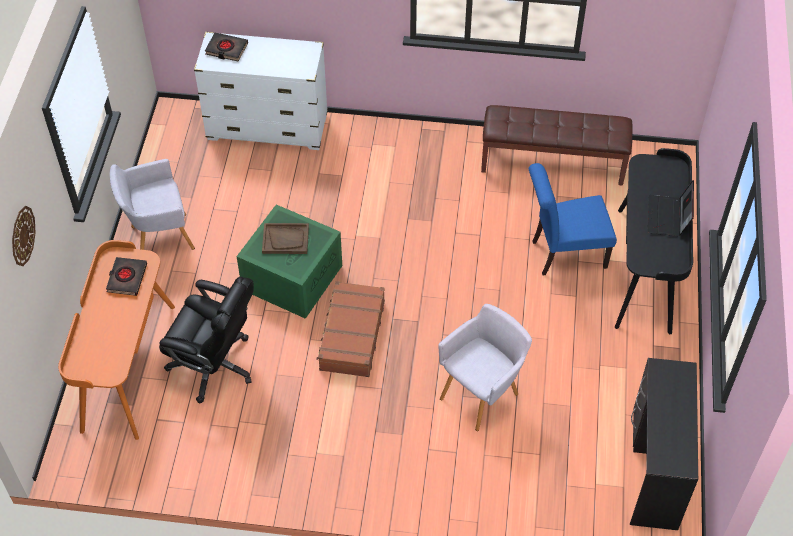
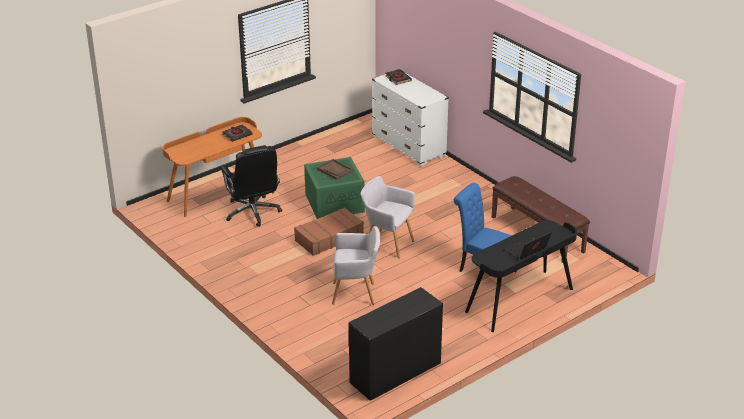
camera: 45 degrees right, 20 degrees down
wall clock [12,206,36,266] -> none
grey armchair [110,159,195,250] -> grey armchair moved to [360,176,415,258]

